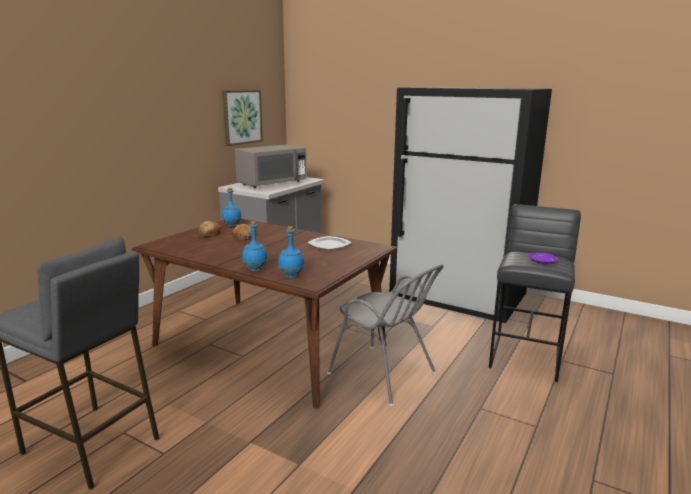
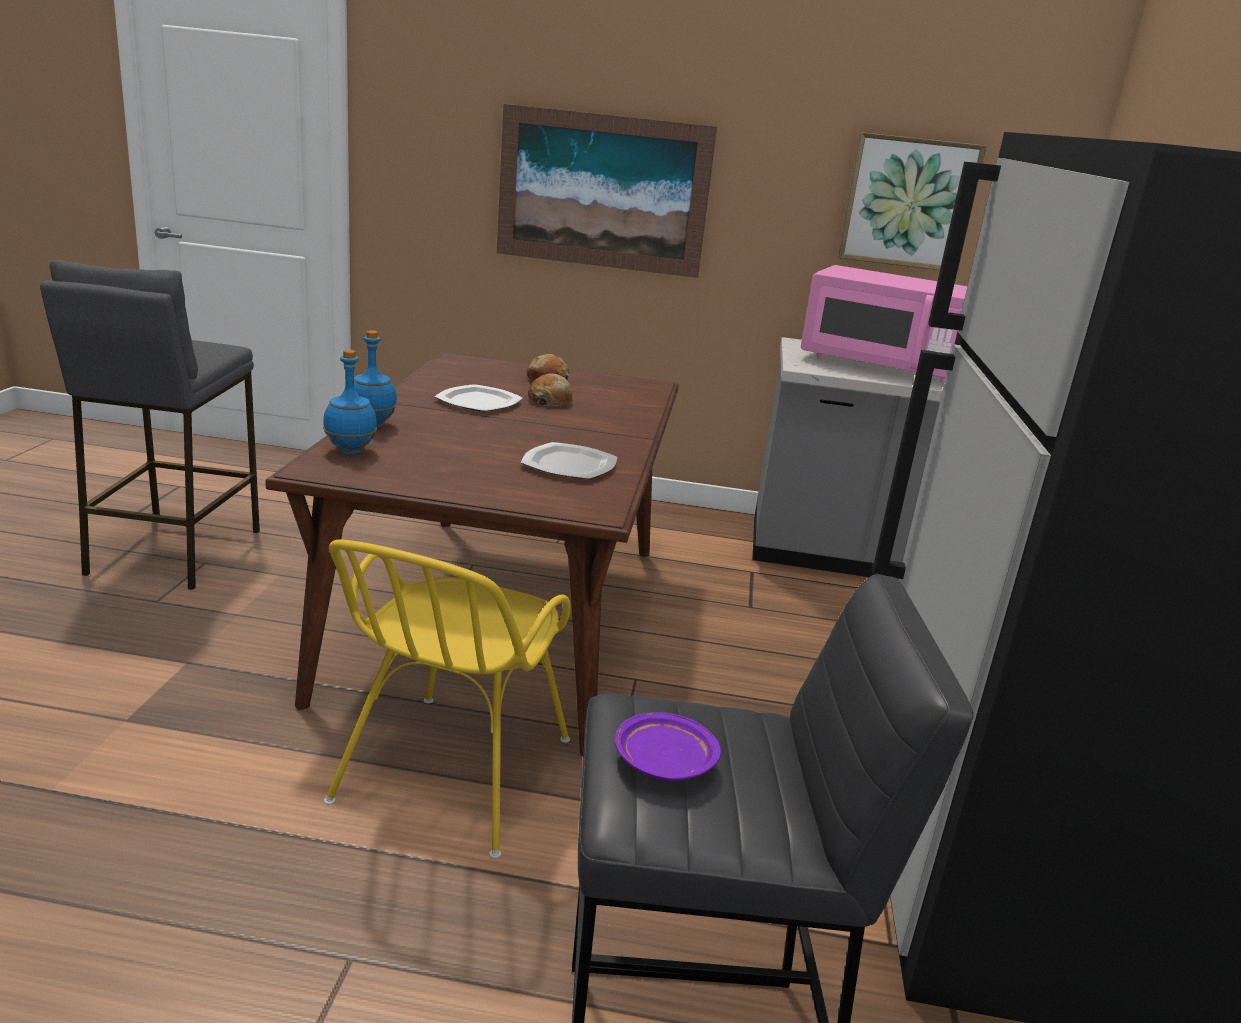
camera: 65 degrees right, 5 degrees up
blue bottle [222,188,242,227] -> none
grey microwave [235,145,307,188] -> pink microwave [801,265,967,383]
grey chair [327,264,444,407] -> yellow chair [324,539,571,858]
none -> plate [434,384,523,412]
none -> picture [497,104,717,278]

